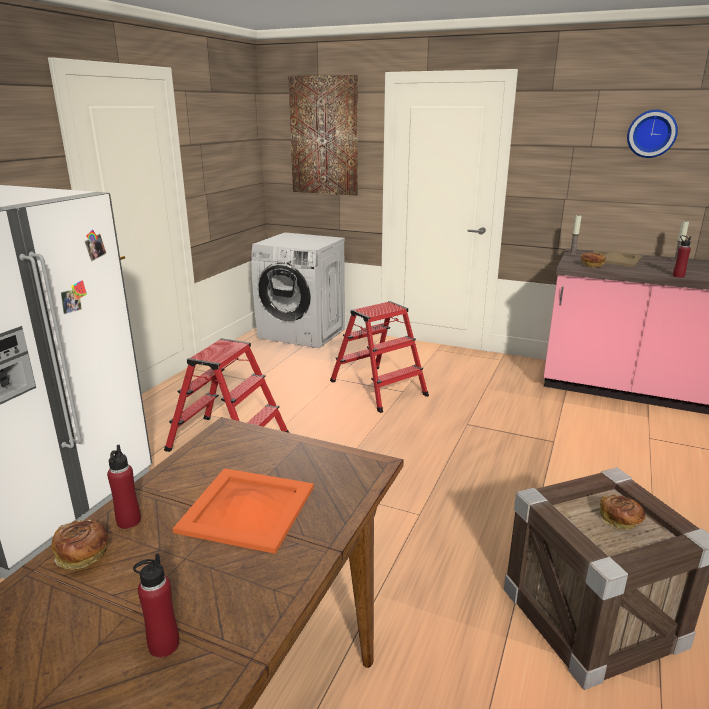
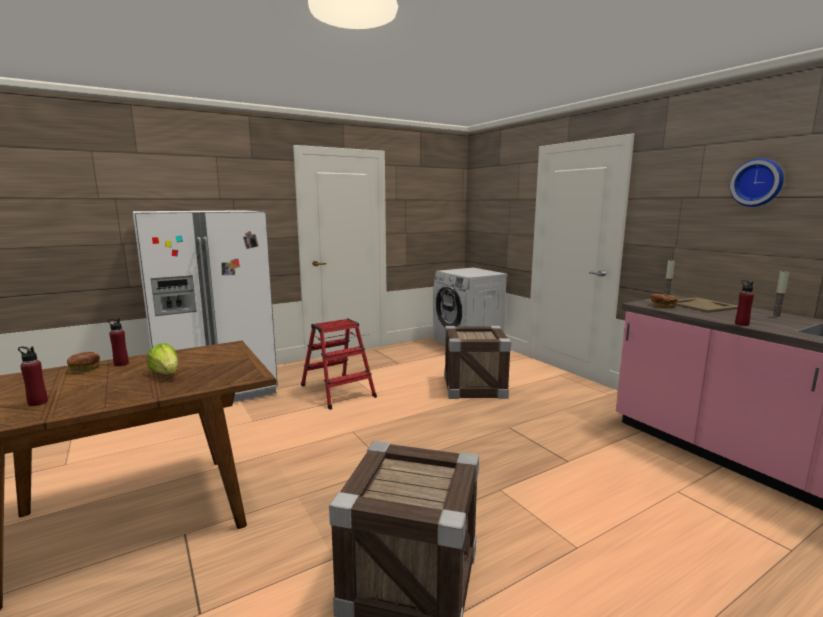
camera: 35 degrees right, 10 degrees down
orange tray [173,468,314,554] -> lettuce [147,344,178,375]
picture [288,75,358,196] -> none
red step ladder [330,301,429,413] -> crate [444,326,511,399]
bread [600,495,645,530] -> none

